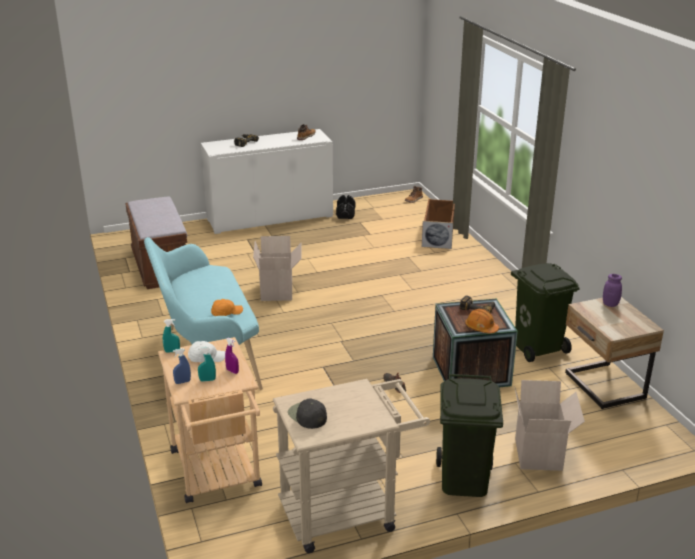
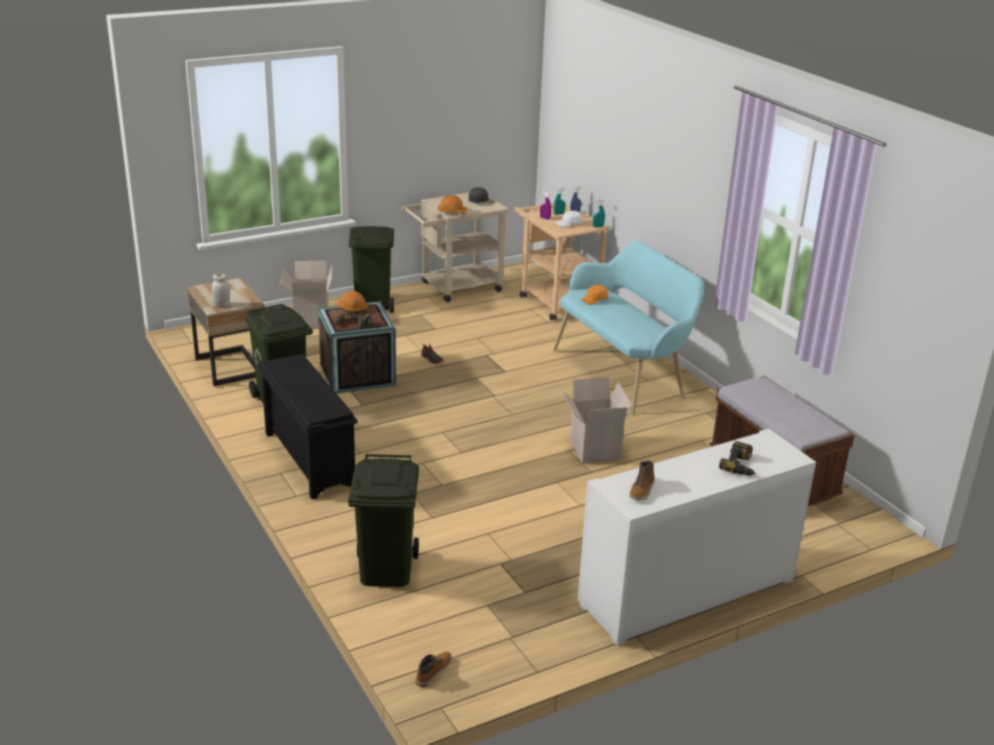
camera: 170 degrees right, 0 degrees up
black dumbbell [336,195,355,219] -> none
brown storage box [422,199,455,249] -> green trash can [348,454,419,587]
purple jar [603,274,622,307] -> white jar [212,274,230,307]
none -> black shoe rack [257,354,358,499]
none -> orange hard hat [438,195,468,213]

